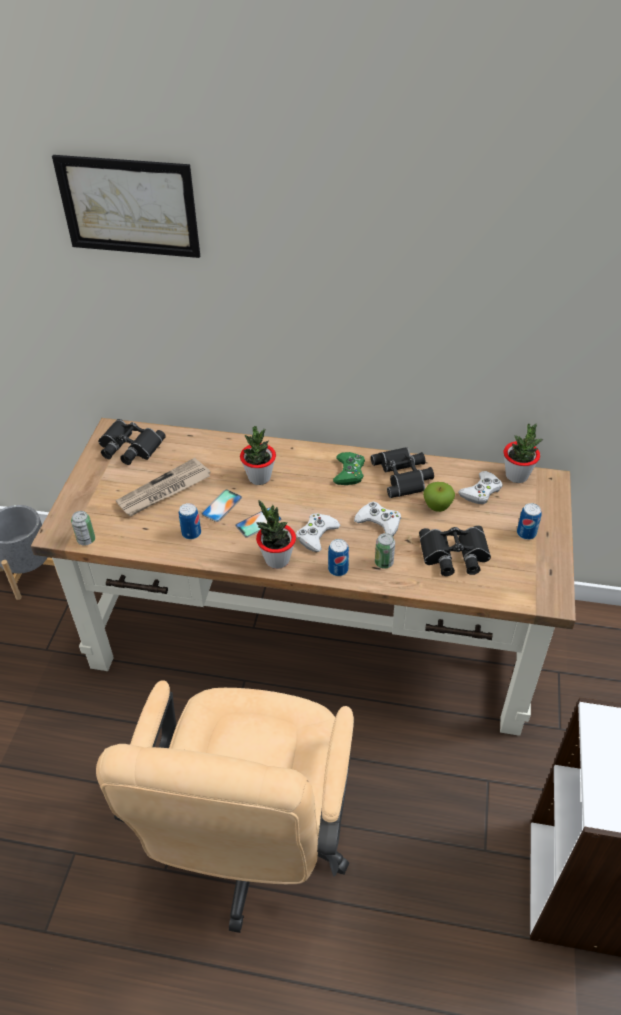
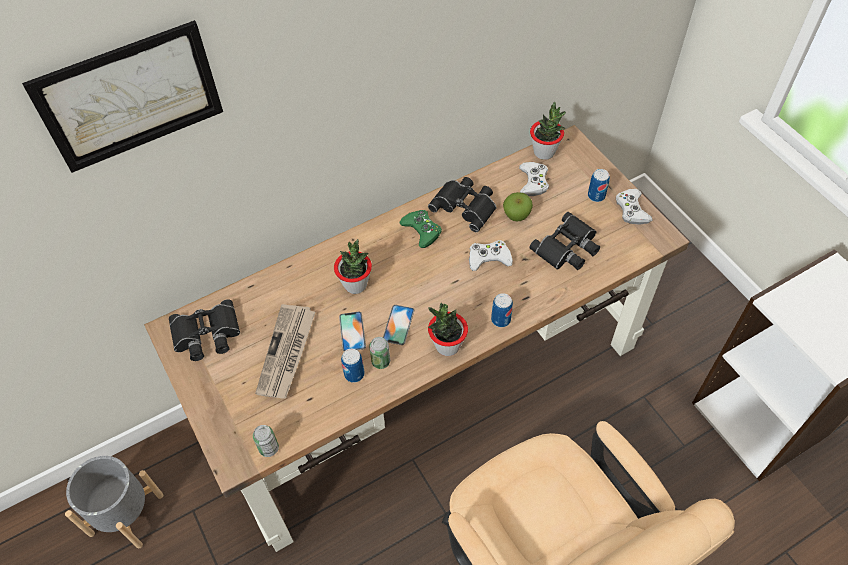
camera: 40 degrees left, 10 degrees up
white game controller [296,513,340,552] -> white game controller moved to [616,189,653,225]
can [375,533,395,569] -> can moved to [369,337,390,369]

